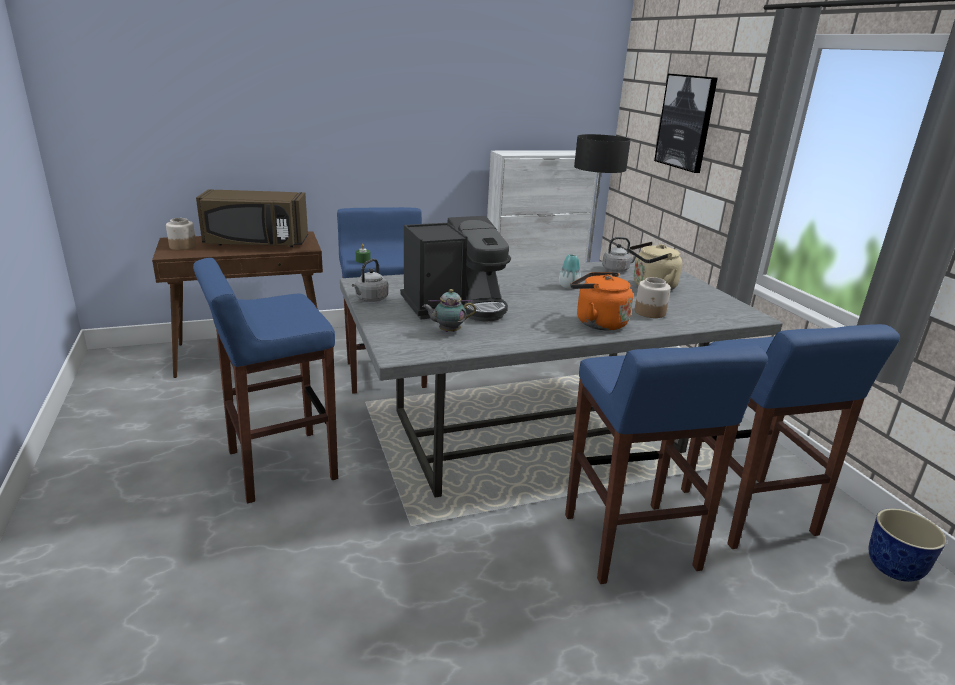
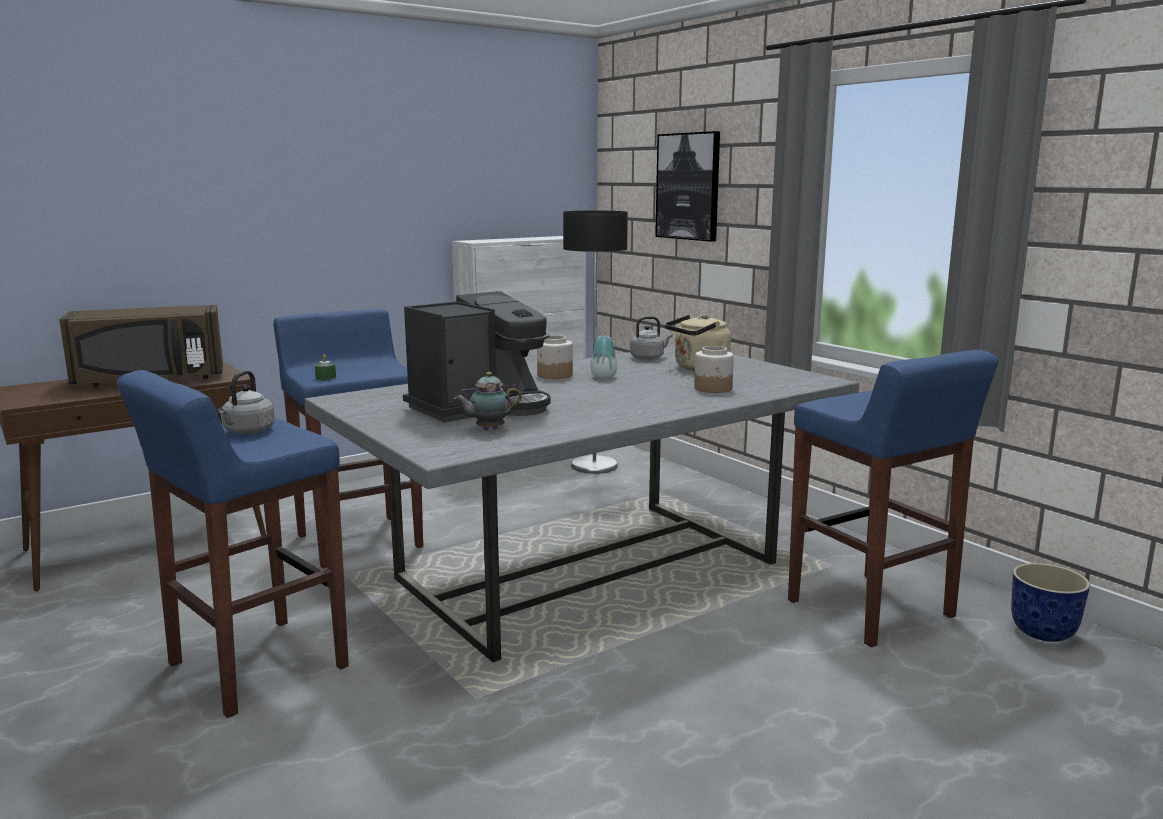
camera: 15 degrees left, 10 degrees down
jar [166,218,196,250] -> jar moved to [537,335,573,379]
grey kettle [352,259,389,302] -> grey kettle moved to [218,370,275,434]
blue stool [565,344,768,584] -> none
orange kettle [571,272,633,330] -> none

